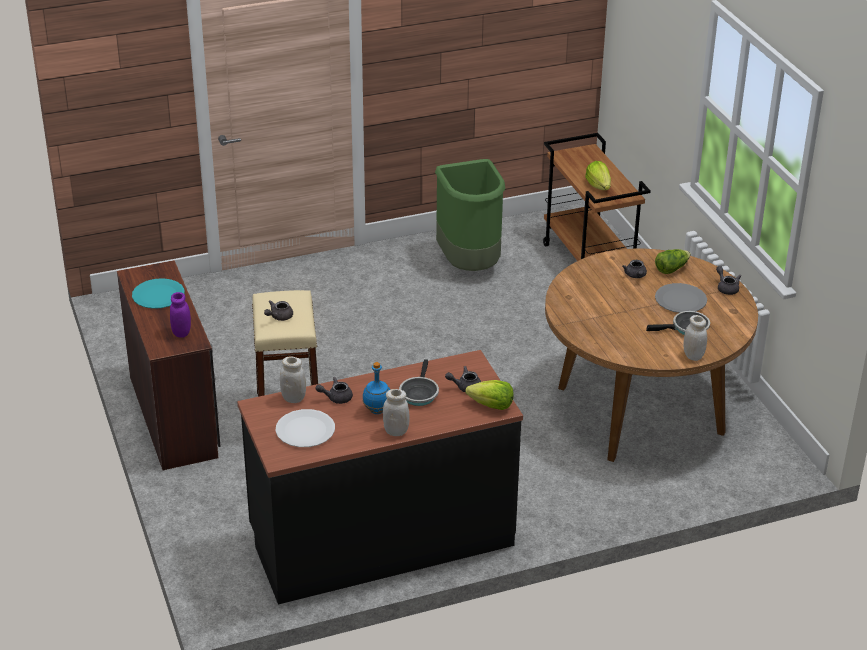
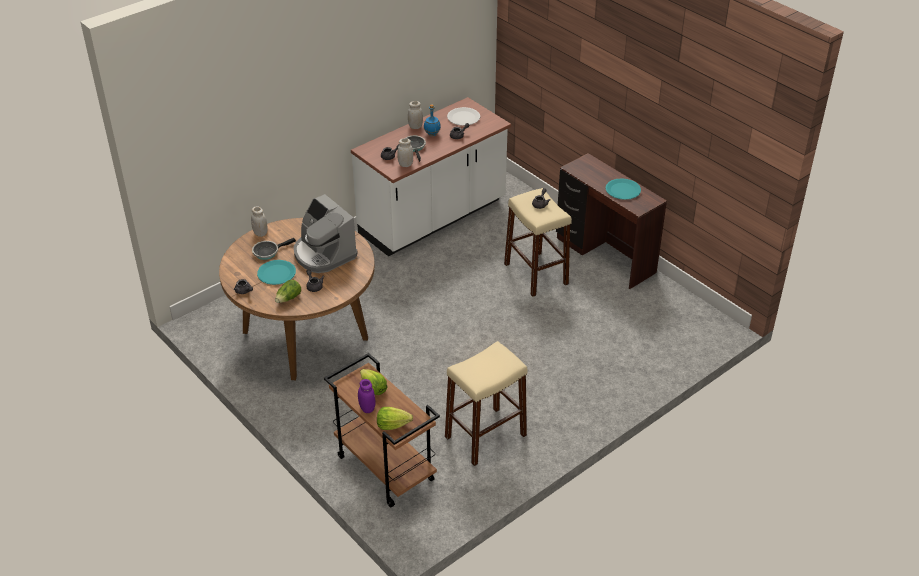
camera: 160 degrees right, 5 degrees up
purple jar [170,292,191,338] -> purple jar moved to [358,379,376,413]
black counter [237,350,523,604] -> white counter [351,97,511,257]
white jar [280,356,306,403] -> white jar moved to [397,138,413,167]
green trash can [435,159,505,271] -> beige stool [445,341,527,466]
lettuce [465,380,514,410] -> lettuce moved to [377,407,413,430]
grey plate [655,283,707,313] -> turquoise plate [257,260,296,285]
none -> coffee machine [294,194,358,273]

